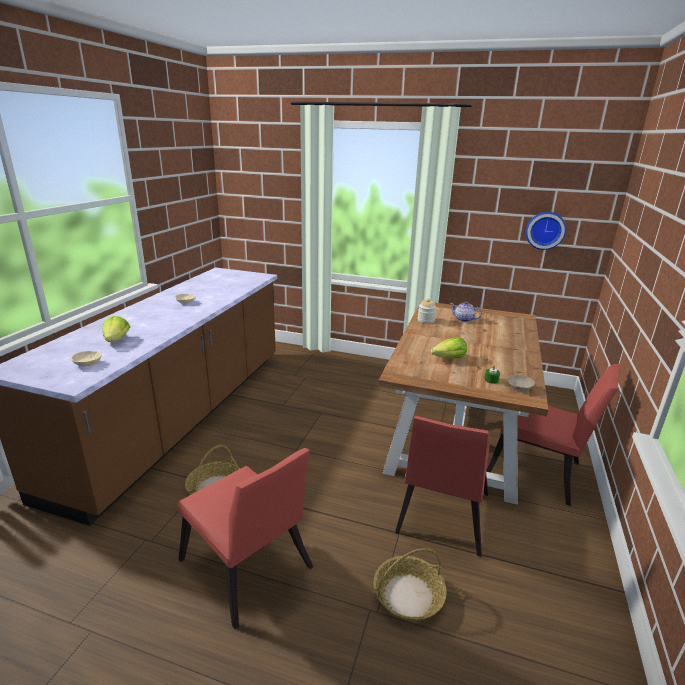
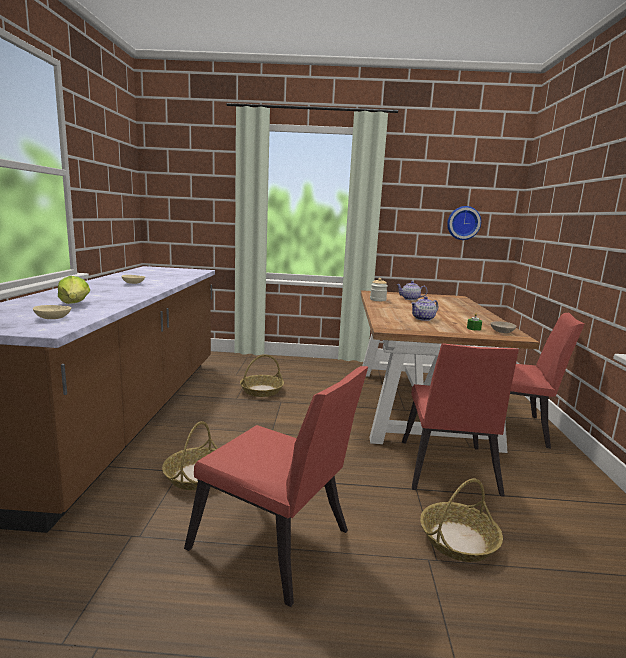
camera: 15 degrees left, 10 degrees down
lettuce [430,337,467,358] -> teapot [411,296,438,321]
none -> basket [240,355,284,397]

